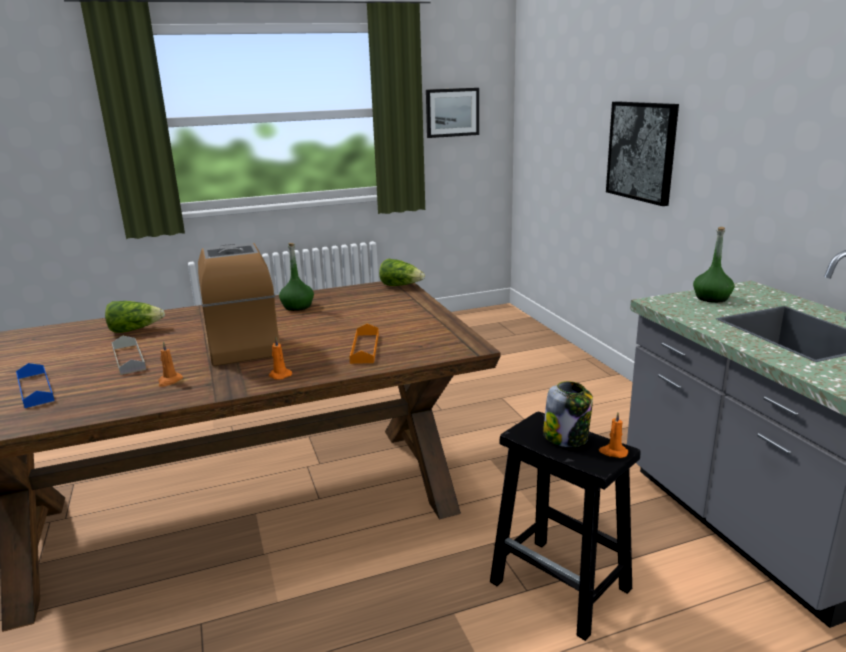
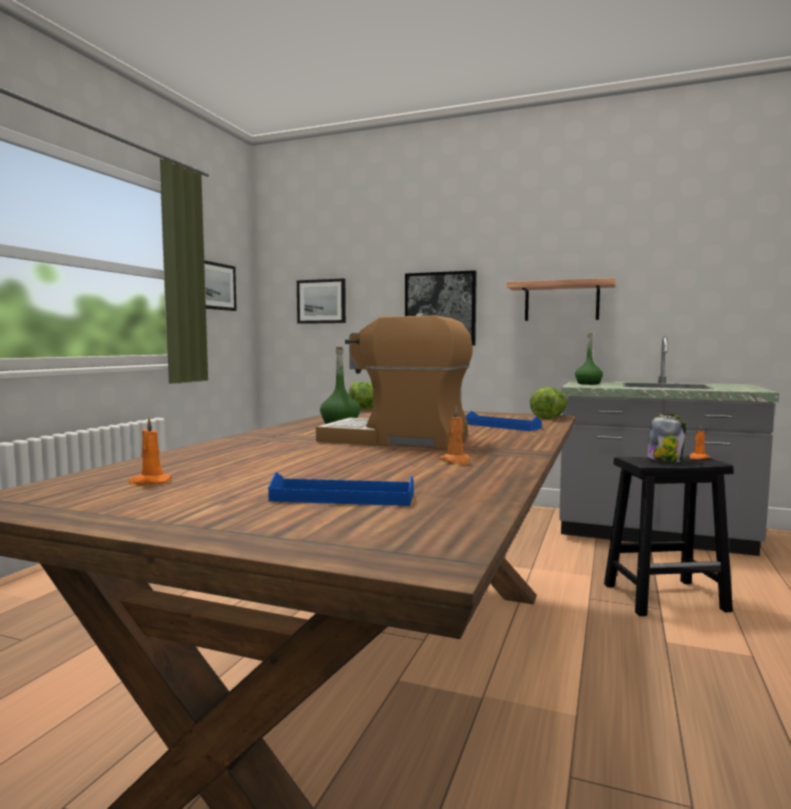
camera: 50 degrees left, 15 degrees down
lettuce [105,301,165,333] -> lettuce moved to [530,387,568,419]
grey tray [112,336,146,375] -> none
orange candle [269,337,292,380] -> orange candle moved to [129,417,172,485]
orange tray [349,324,379,364] -> blue tray [465,411,542,431]
none -> picture [297,278,346,324]
none -> shelf [507,278,615,321]

